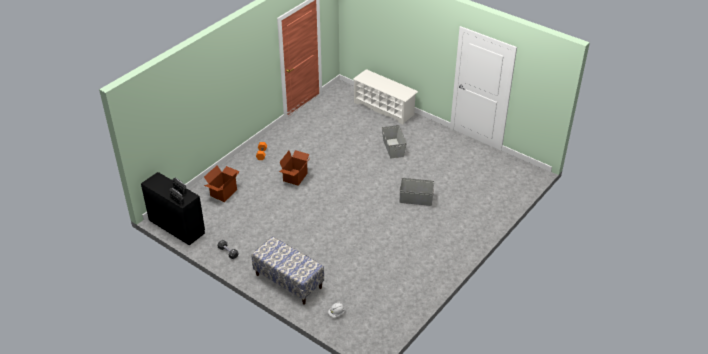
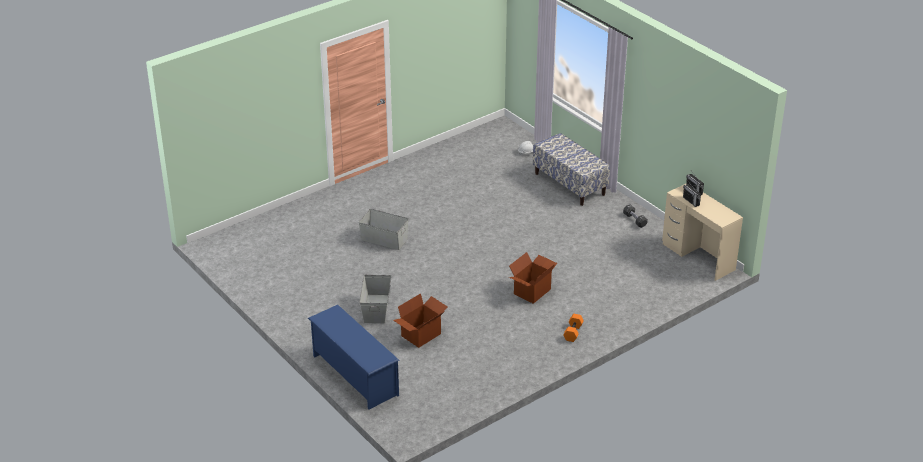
camera: 165 degrees left, 5 degrees down
black desk [141,172,205,246] -> beige desk [662,184,743,281]
cardboard box [204,165,240,202] -> cardboard box moved to [393,293,448,348]
white shoe rack [353,69,418,125] -> blue shoe rack [308,305,399,410]

